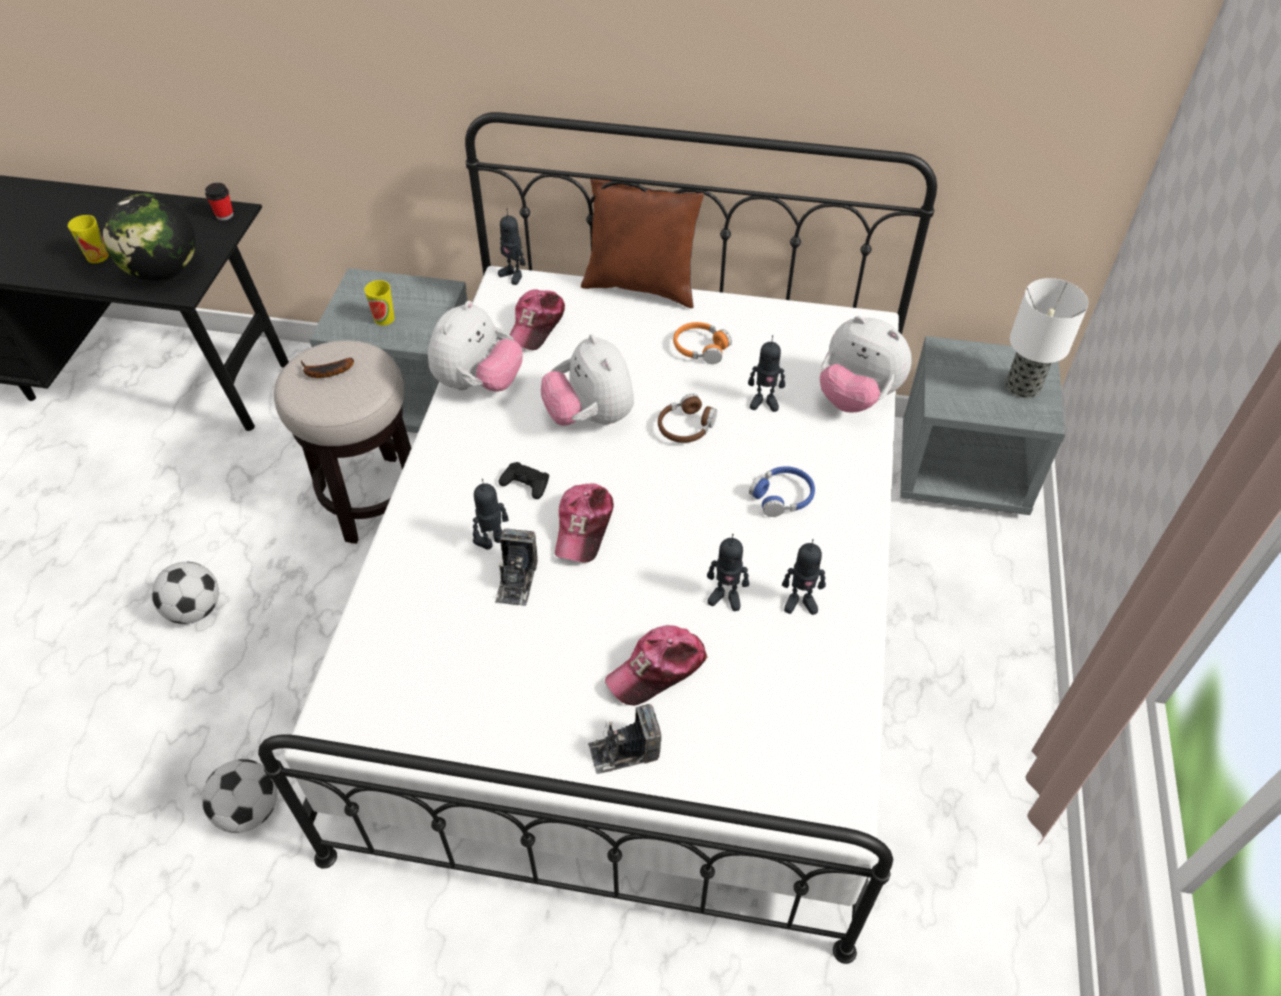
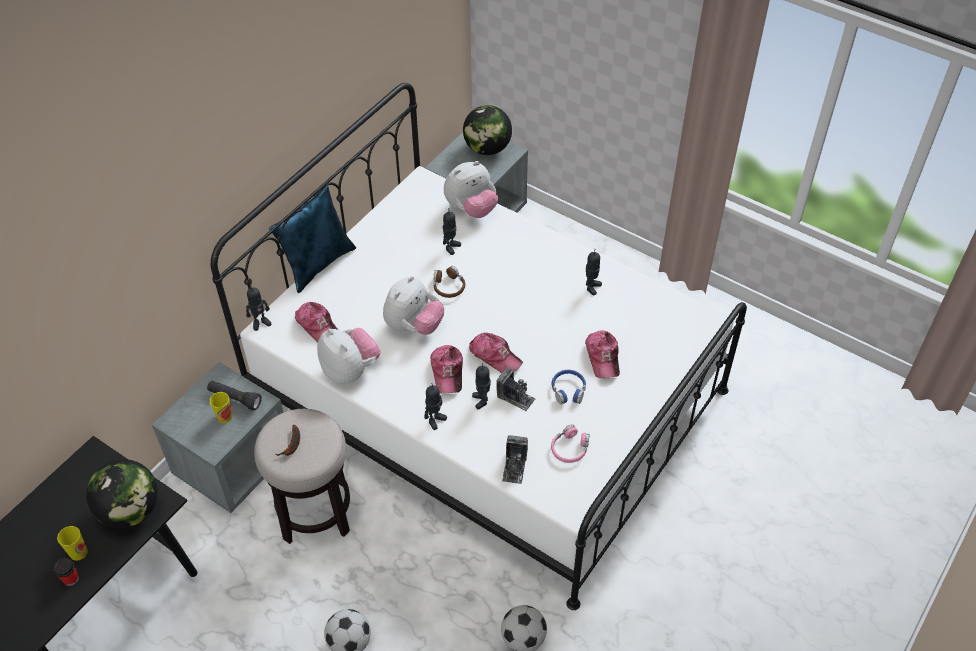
camera: 65 degrees left, 0 degrees up
cup [205,183,234,220] -> cup moved to [54,558,79,586]
black game controller [498,462,549,499] -> cap [430,345,463,394]
plush toy [541,334,634,426] -> plush toy turned 60 degrees counterclockwise [383,276,444,335]
brown pillow [581,179,704,308] -> blue pillow [269,186,356,293]
camera [588,704,662,774] -> camera moved to [502,435,528,484]
orange headphones [673,322,732,364] -> none
toy robot [707,534,749,611] -> toy robot moved to [424,383,447,430]
blue headphones [749,466,815,517] -> blue headphones moved to [552,370,586,404]
table lamp [1006,278,1088,398] -> globe [463,105,512,155]
none -> black flashlight [207,381,262,410]
none -> pink headphones [551,424,590,463]

